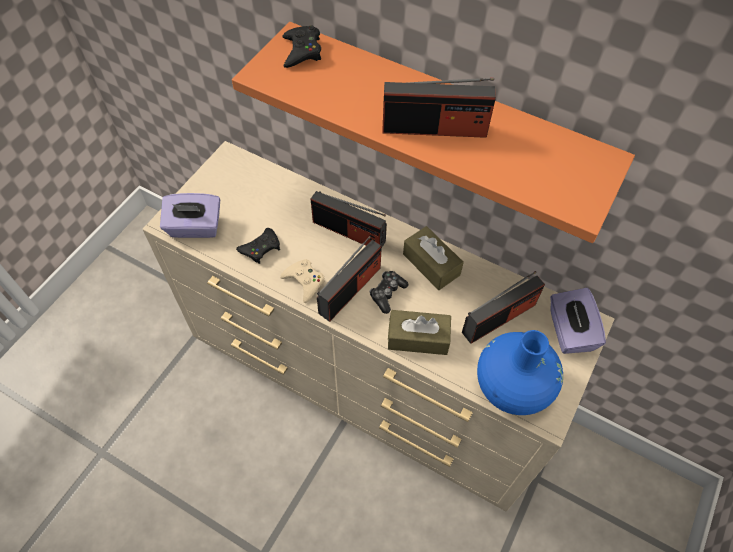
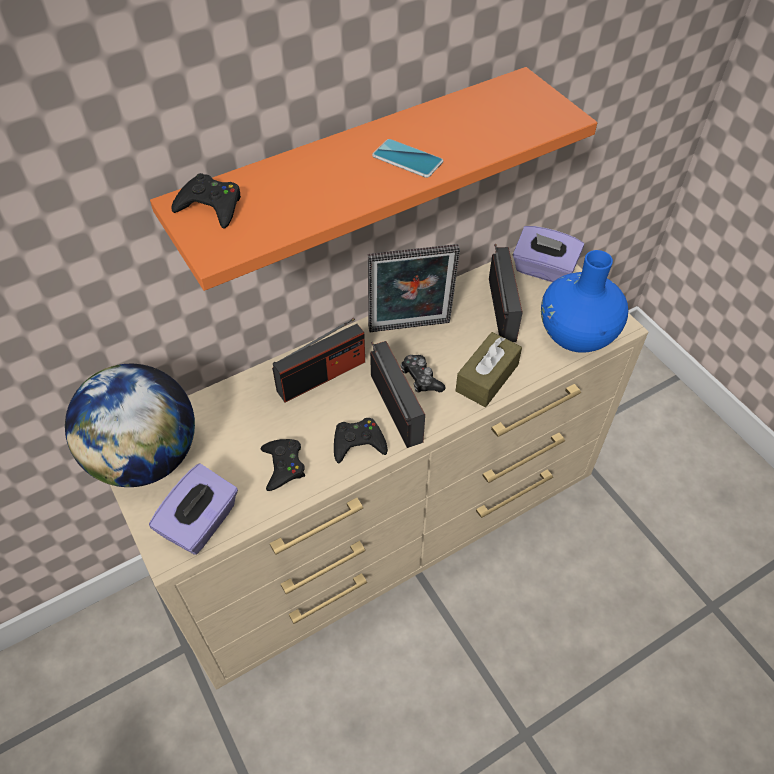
camera: 60 degrees left, 5 degrees down
beige game controller [280,259,325,303] -> black game controller [334,418,388,463]
radio [382,78,496,138] -> phone [372,139,443,178]
brown tissue box [403,226,464,290] -> picture frame [368,244,460,332]
none -> globe [65,364,195,487]

